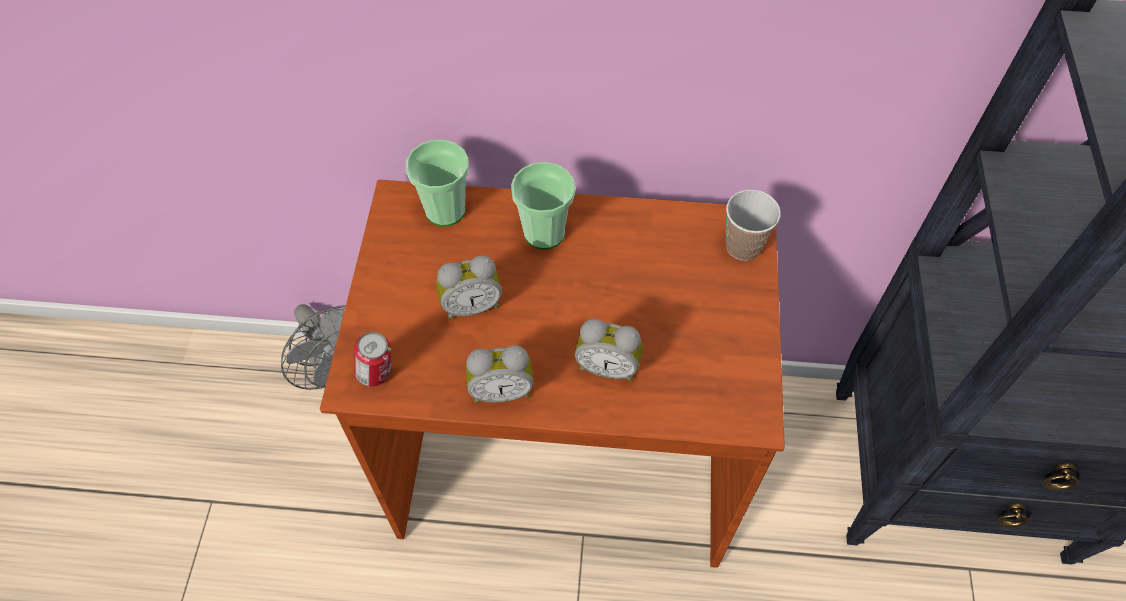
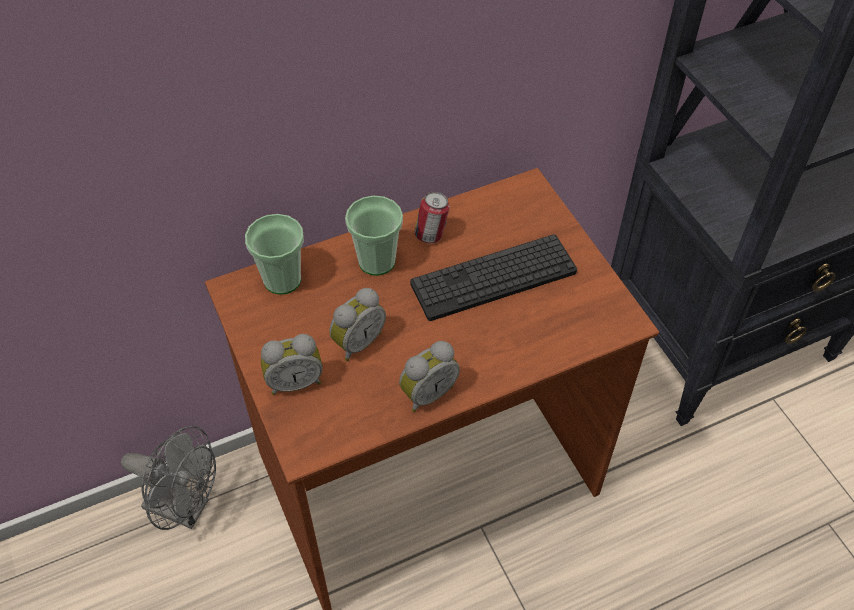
camera: 30 degrees left, 5 degrees down
can [354,332,392,387] -> can moved to [414,192,449,243]
alarm clock [575,319,643,382] -> alarm clock moved to [261,334,323,395]
cup [725,190,781,261] -> none
none -> keyboard [410,234,577,321]

